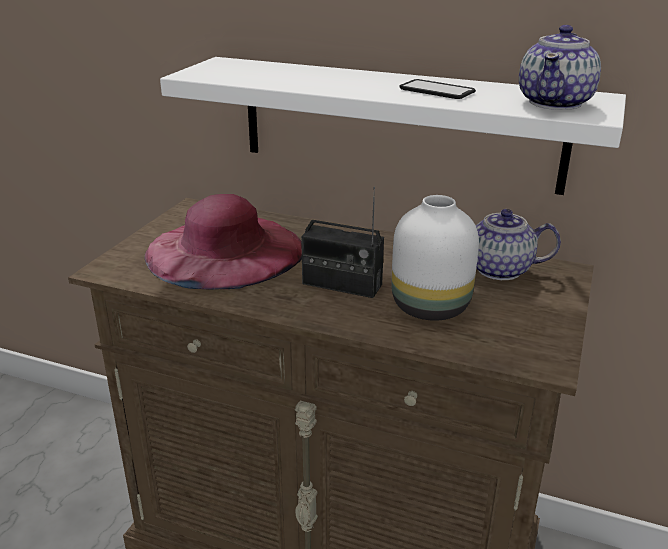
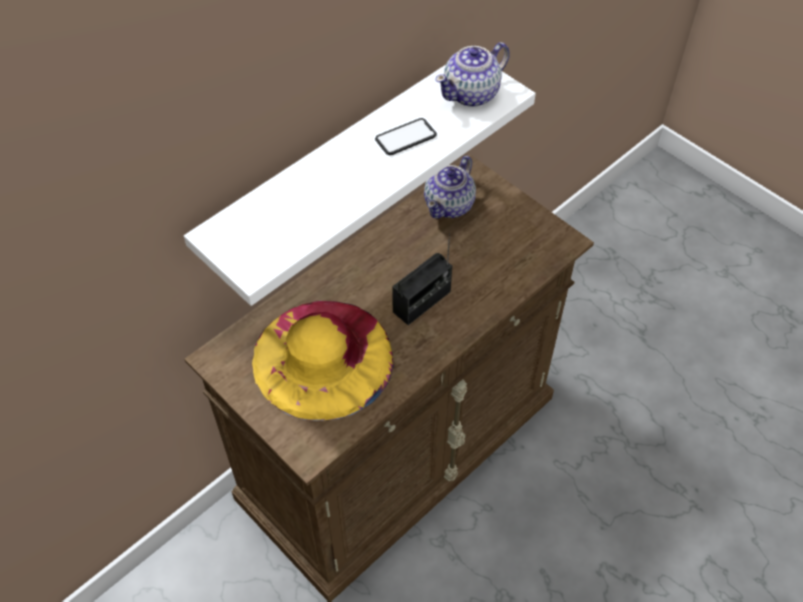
camera: 65 degrees left, 25 degrees up
pink hat [144,194,302,289] -> yellow hat [252,301,394,421]
white vase [391,195,479,321] -> none
teapot [519,25,601,110] -> teapot turned 90 degrees clockwise [435,42,510,107]

